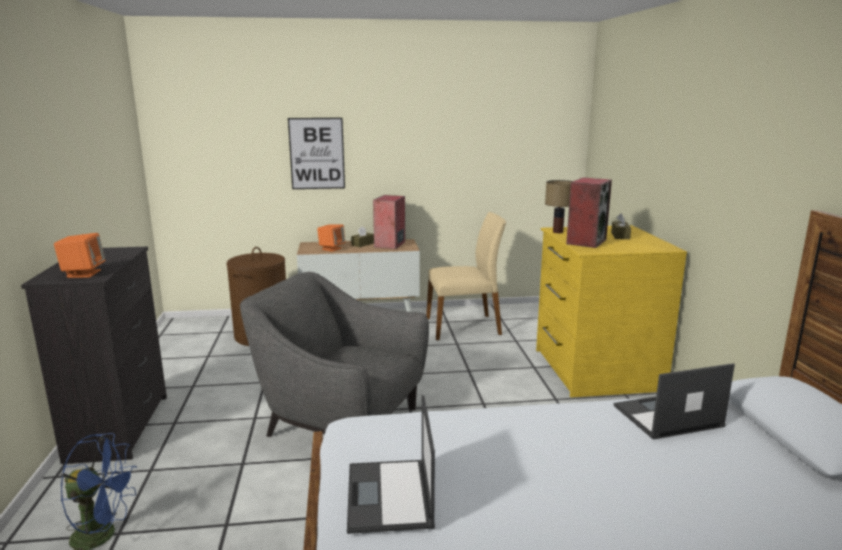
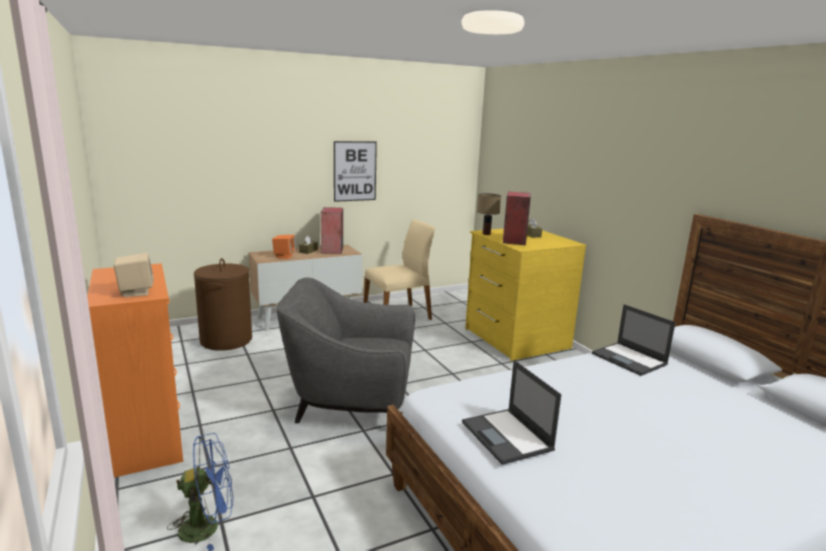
camera: 20 degrees left, 0 degrees up
black dresser [21,247,167,464] -> orange dresser [87,263,183,478]
orange speaker [54,233,105,278] -> beige speaker [113,253,153,297]
picture [288,118,345,189] -> picture moved to [334,141,377,202]
laptop [614,363,735,440] -> laptop turned 90 degrees counterclockwise [592,304,676,376]

